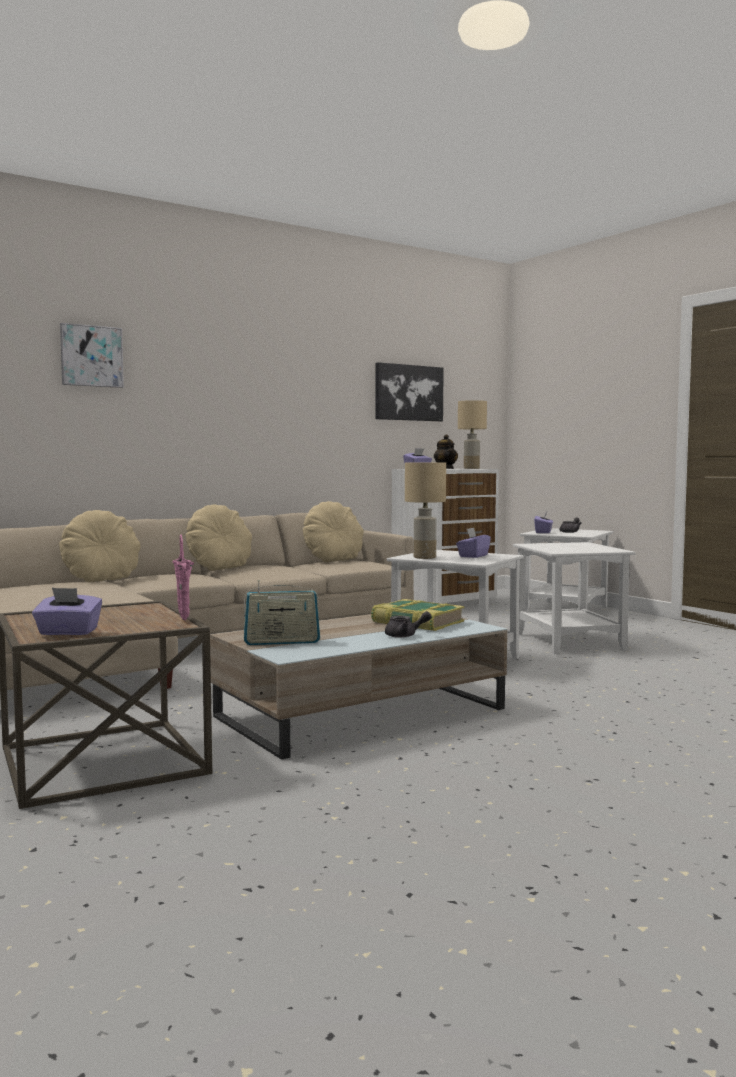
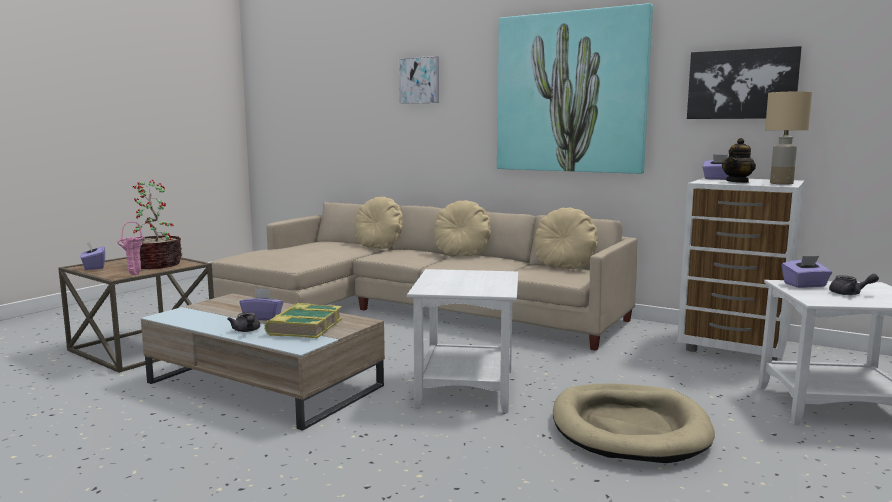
camera: 65 degrees right, 5 degrees up
radio [244,580,320,645] -> none
beige table lamp [405,462,446,559] -> none
purple tissue box [456,527,491,558] -> purple tissue box moved to [240,289,284,321]
white side table [513,542,635,654] -> beige dog bed [553,383,715,463]
none -> potted plant [133,180,182,269]
none -> picture [497,3,653,174]

